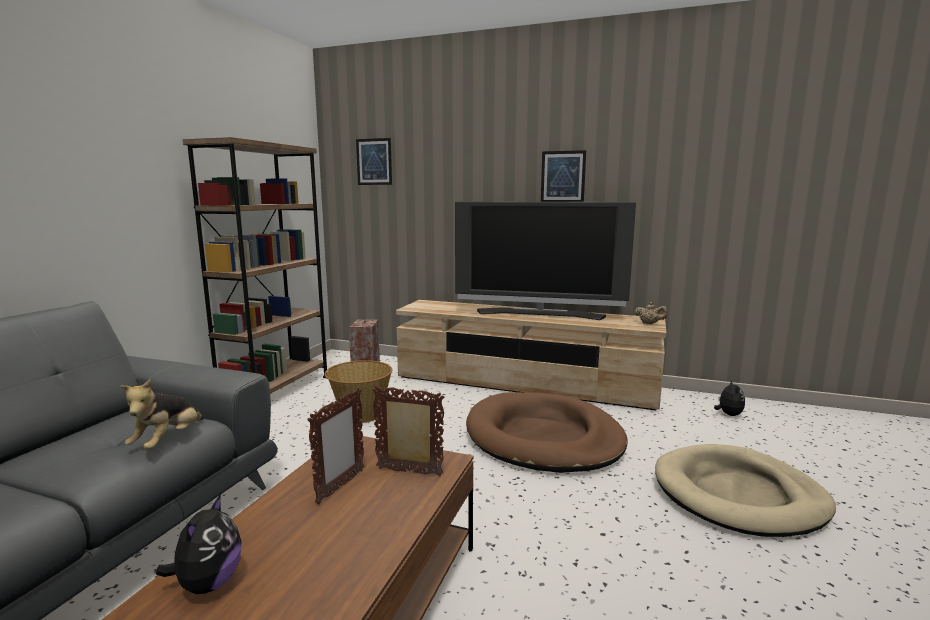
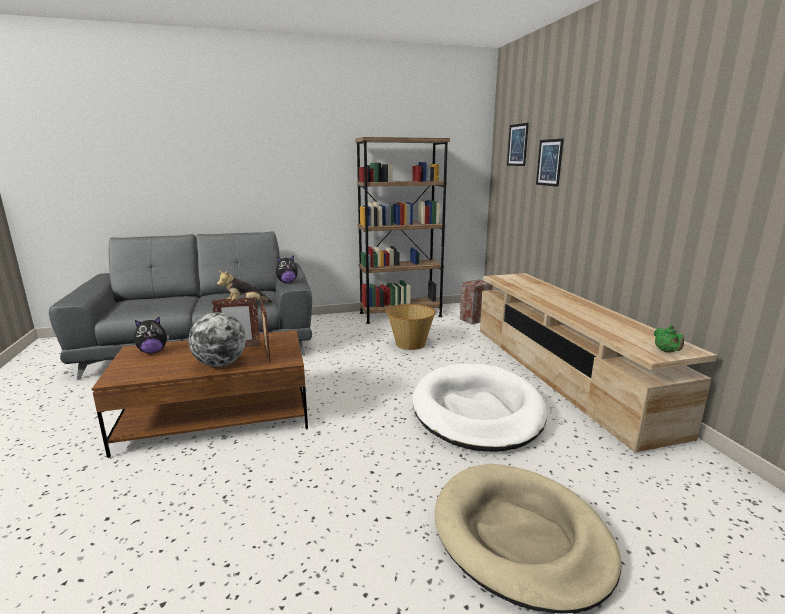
camera: 55 degrees right, 5 degrees up
television [455,201,636,320] -> none
brown dog bed [466,392,628,473] -> white dog bed [412,364,547,452]
picture [541,150,586,202] -> picture moved to [536,138,564,187]
beige teapot [634,302,668,324] -> green teapot [654,325,684,352]
plush toy [714,380,745,416] -> plush toy moved to [276,255,298,283]
none -> globe [188,312,246,367]

